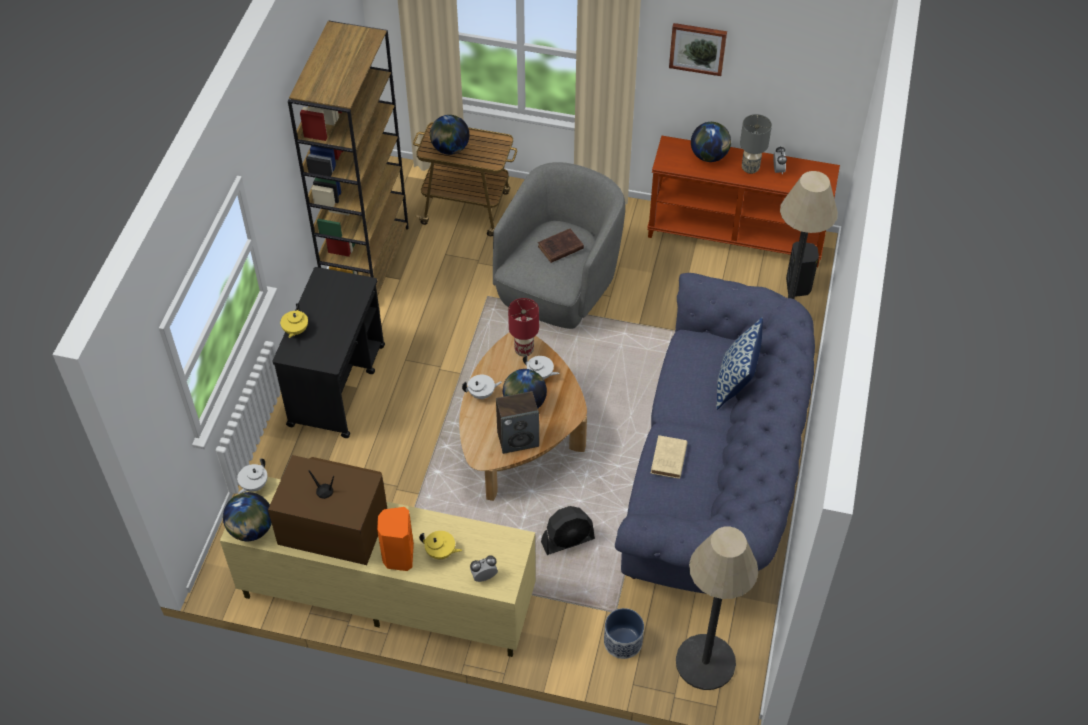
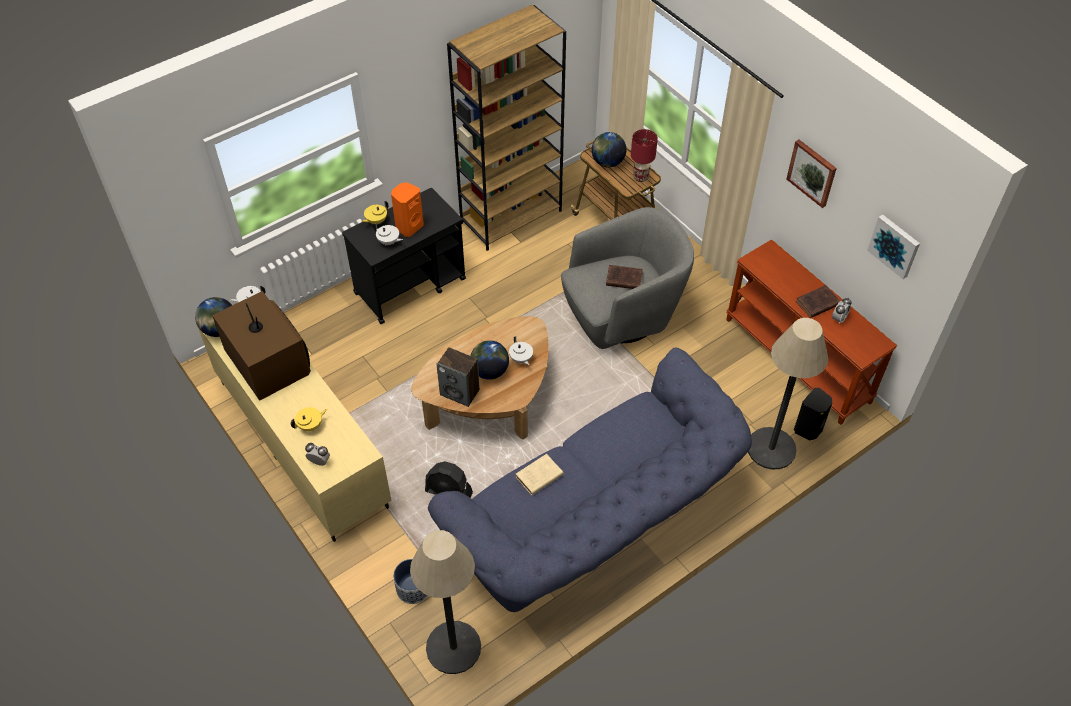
camera: 40 degrees right, 0 degrees up
orange speaker [377,507,414,571] -> orange speaker moved to [391,182,424,237]
yellow teapot [419,531,463,559] -> yellow teapot turned 90 degrees counterclockwise [291,407,327,431]
white teapot [462,374,502,400] -> white teapot moved to [373,223,403,246]
red table lamp [508,298,539,357] -> red table lamp moved to [631,129,658,182]
globe [691,122,731,162] -> none
pillow [716,317,763,410] -> none
grey table lamp [740,114,772,174] -> brown book [796,285,840,318]
none -> picture [867,215,920,279]

